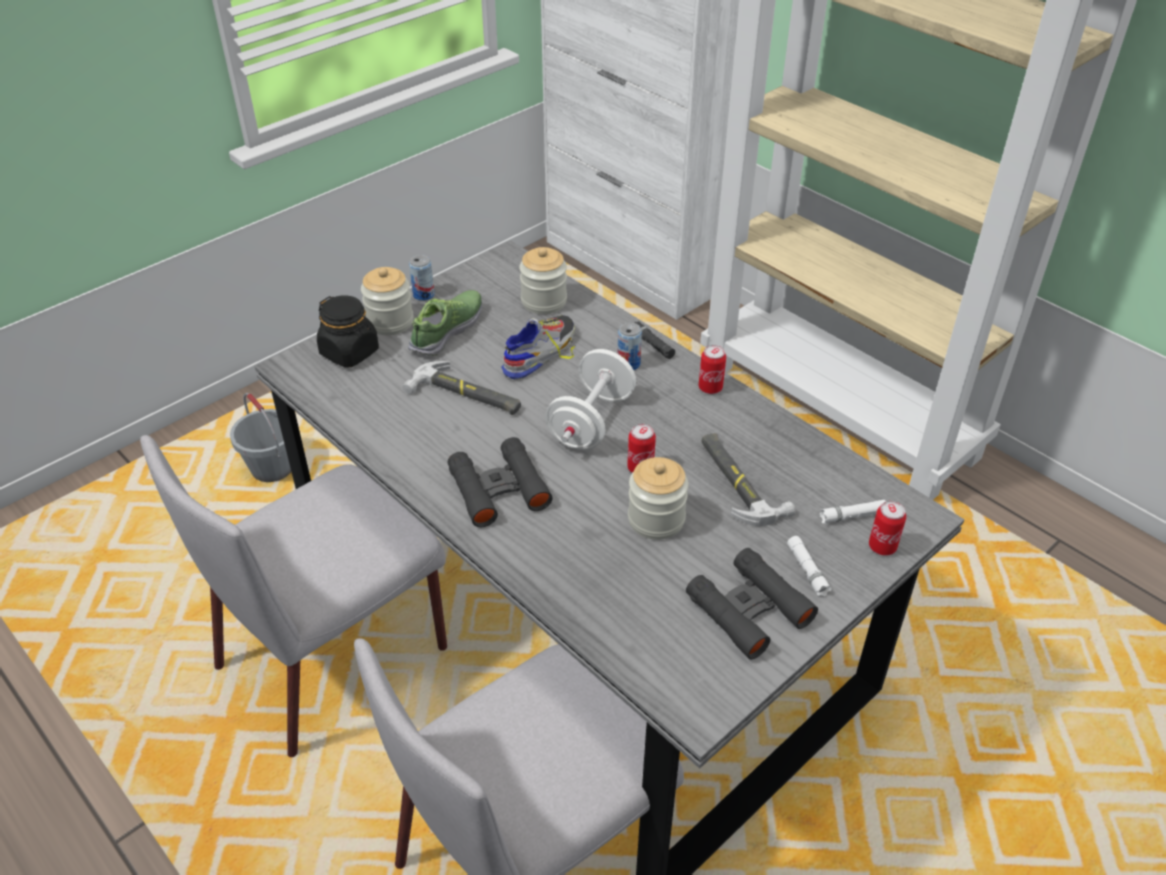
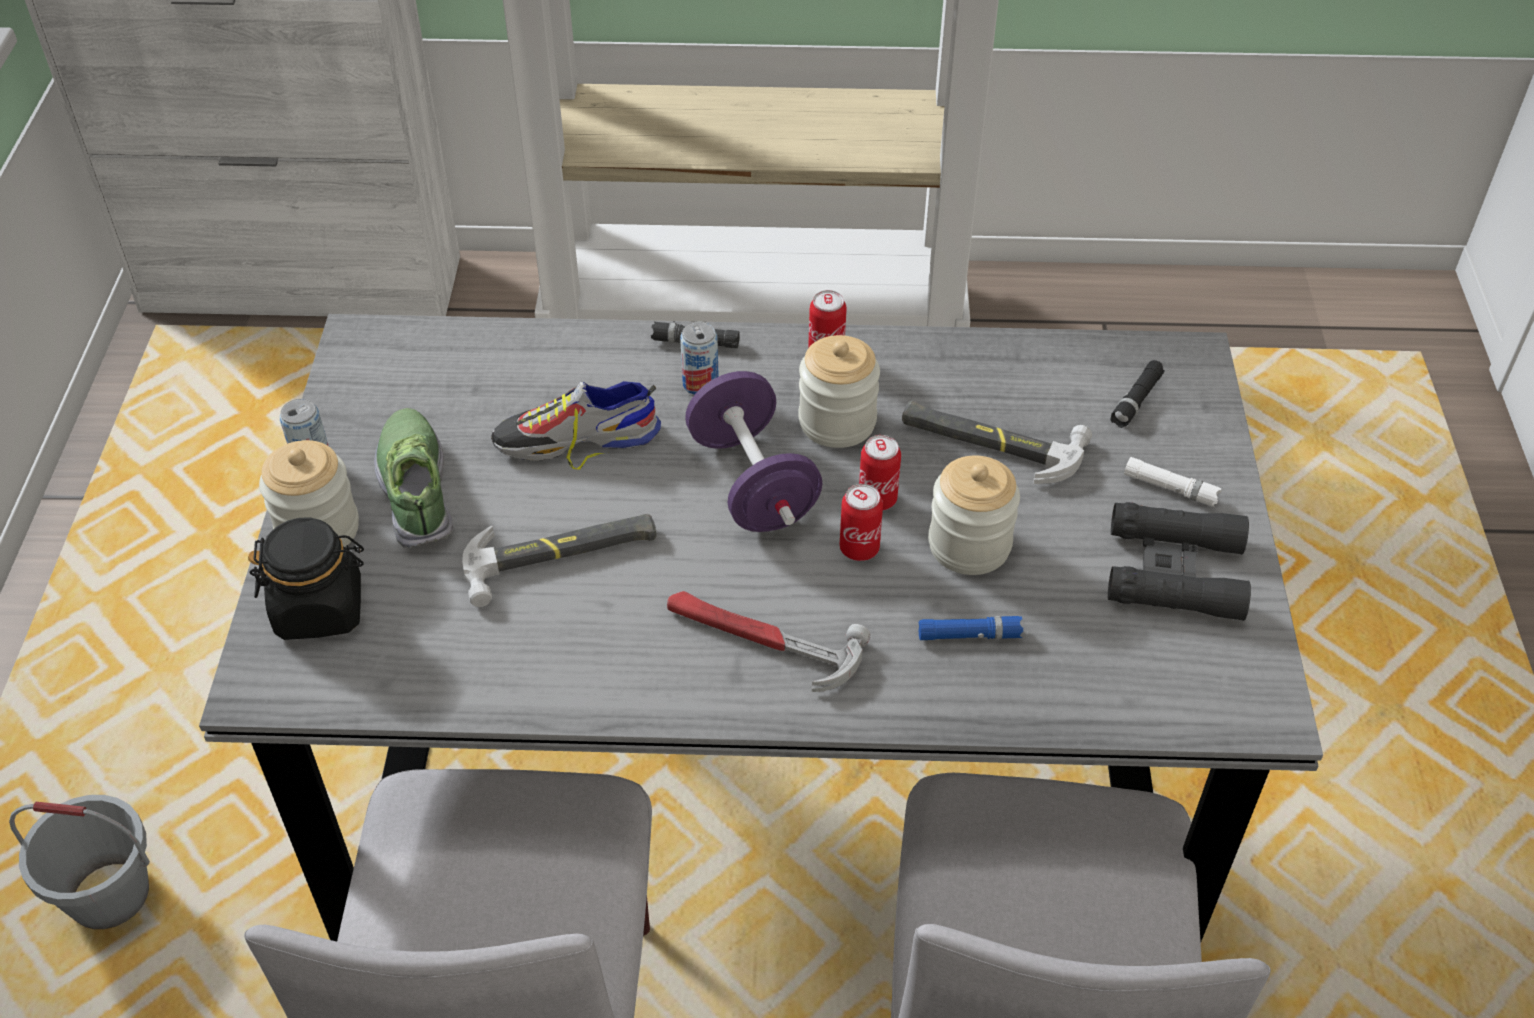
camera: 45 degrees left, 5 degrees up
black binoculars [448,437,552,527] -> hammer [667,591,870,692]
shoe [501,315,575,380] -> shoe turned 90 degrees counterclockwise [491,381,661,470]
jar [519,247,567,314] -> jar moved to [798,335,880,448]
white dumbbell [545,349,636,450] -> purple dumbbell [685,371,823,532]
white flashlight [820,500,886,523] -> black flashlight [1110,360,1165,428]
can [869,501,906,556] -> can moved to [840,484,883,561]
none -> blue flashlight [919,616,1023,640]

